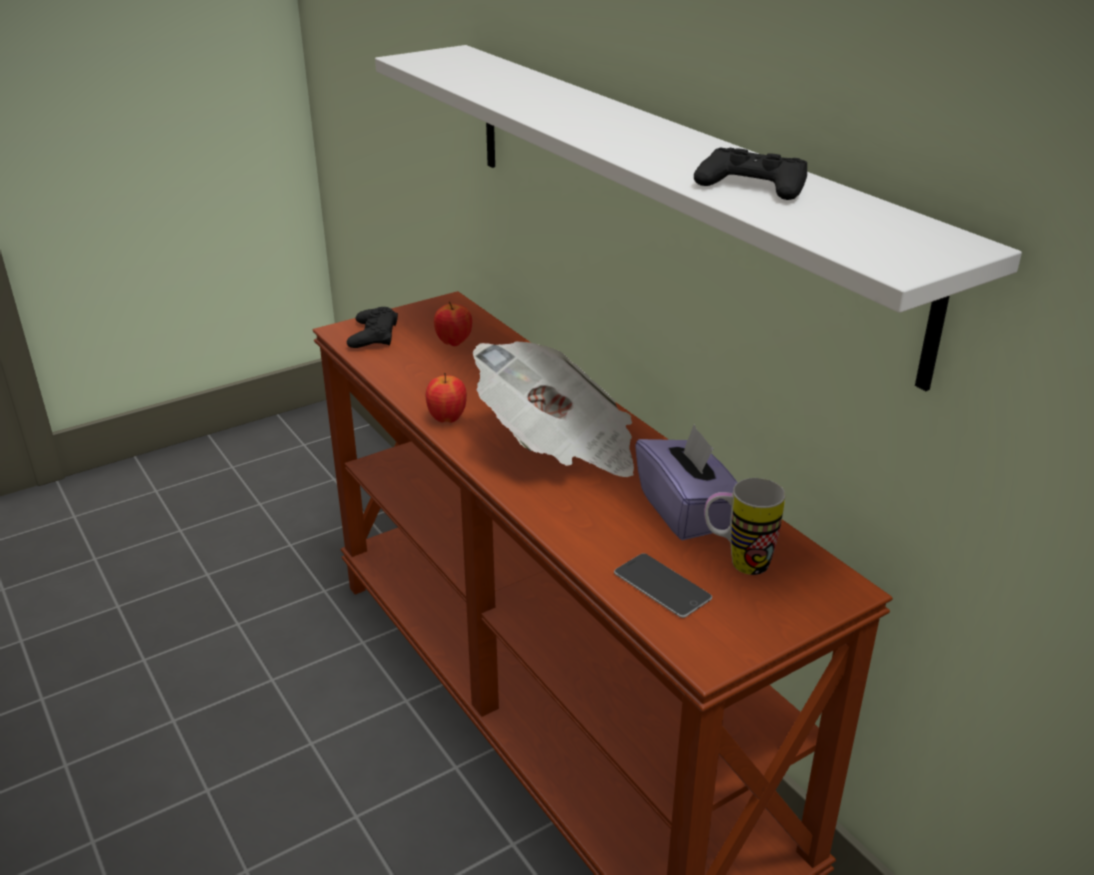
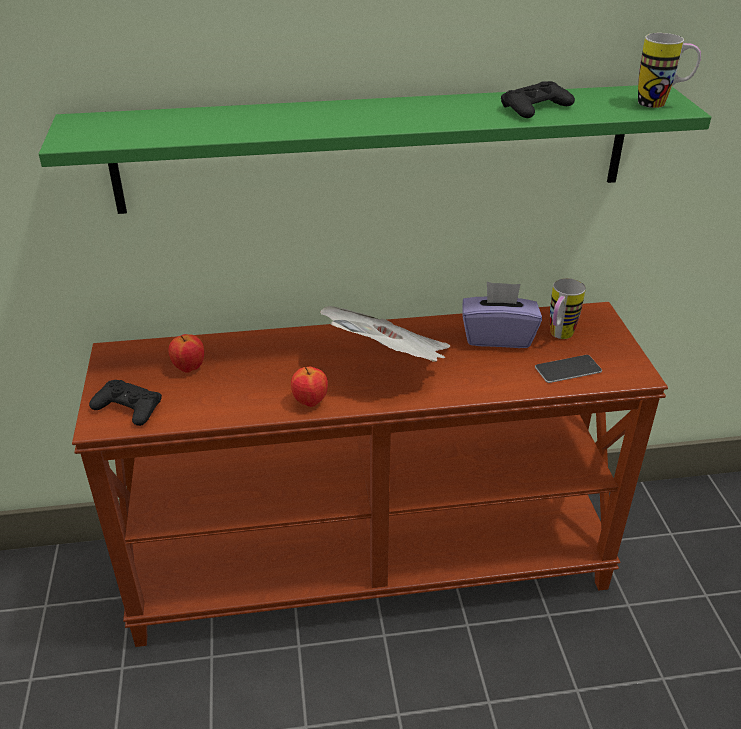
camera: 65 degrees left, 5 degrees up
white shelf [375,45,1022,391] -> green shelf [39,85,711,214]
none -> mug [638,33,701,108]

